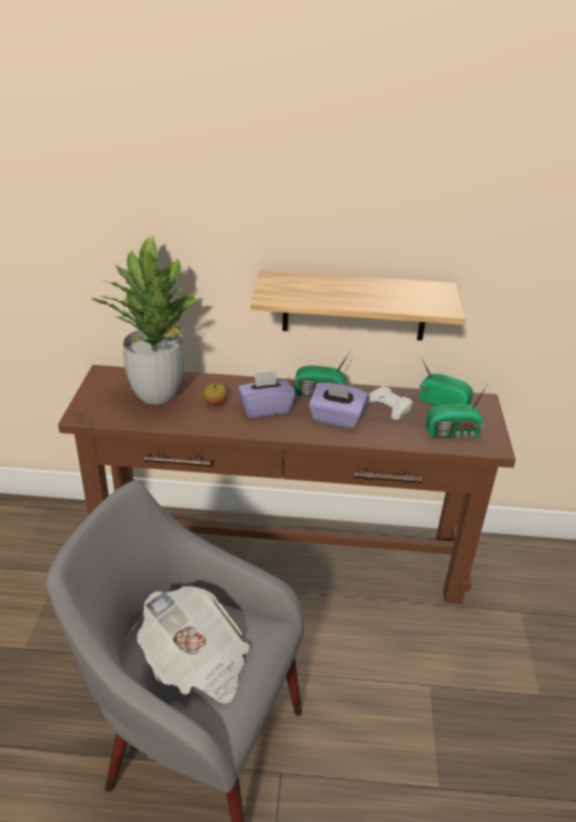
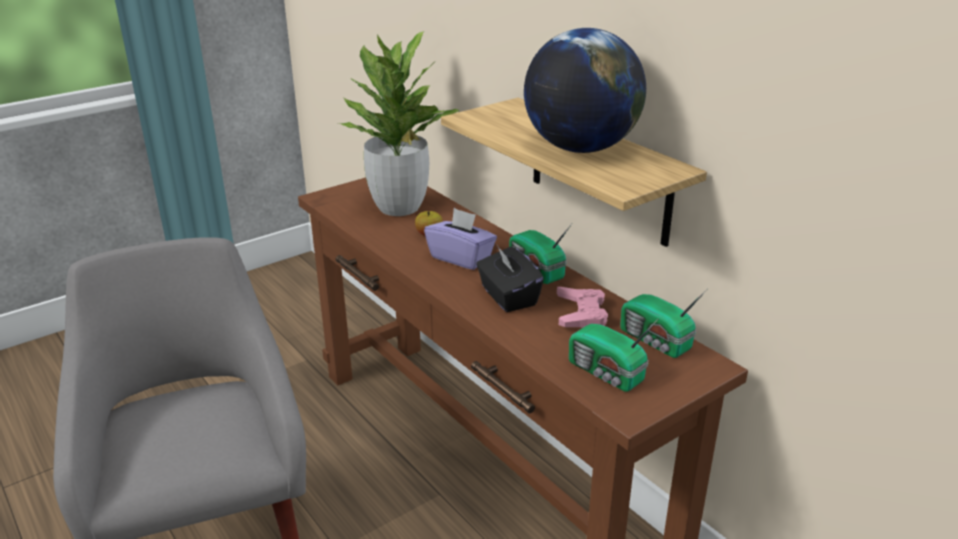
camera: 50 degrees right, 5 degrees down
newspaper [137,586,250,704] -> none
purple tissue box [309,382,368,428] -> black tissue box [476,245,544,312]
white game controller [366,386,412,420] -> pink game controller [557,287,608,328]
radio [419,357,473,406] -> radio turned 150 degrees clockwise [620,289,707,358]
none -> globe [524,28,646,153]

